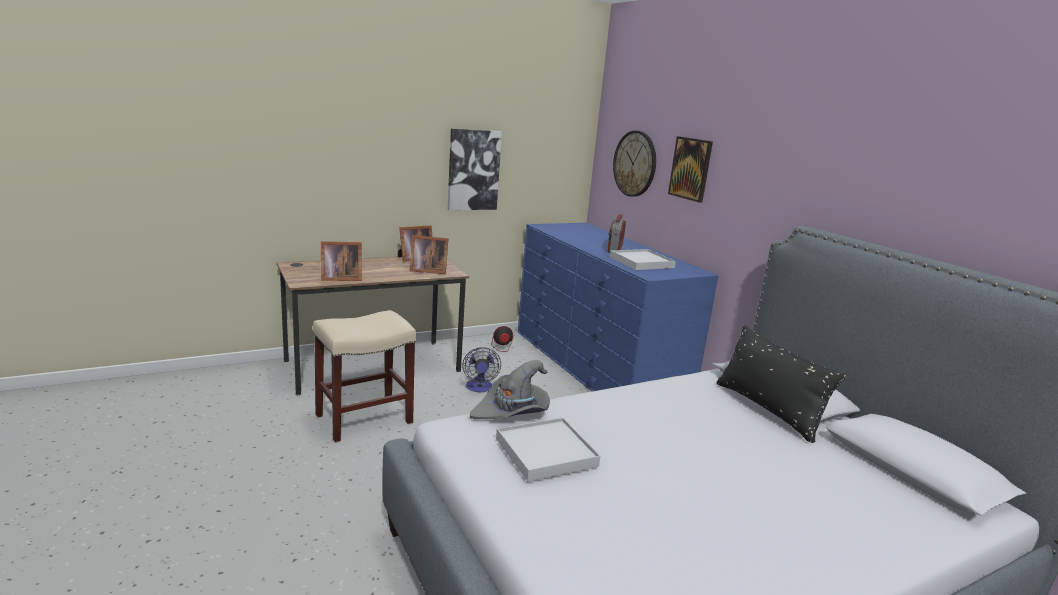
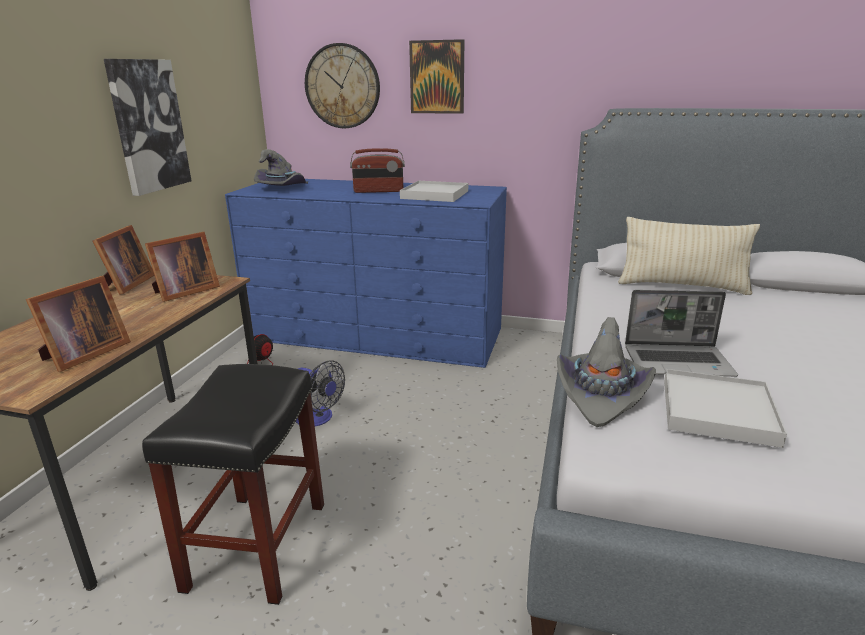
camera: 45 degrees left, 5 degrees up
beige stool [313,310,416,443] -> black stool [142,364,324,605]
radio [607,214,626,253] -> radio turned 60 degrees counterclockwise [350,148,405,193]
black pillow [717,325,846,443] -> beige pillow [618,217,760,295]
none -> grey hat [254,149,308,186]
none -> laptop [625,290,738,377]

